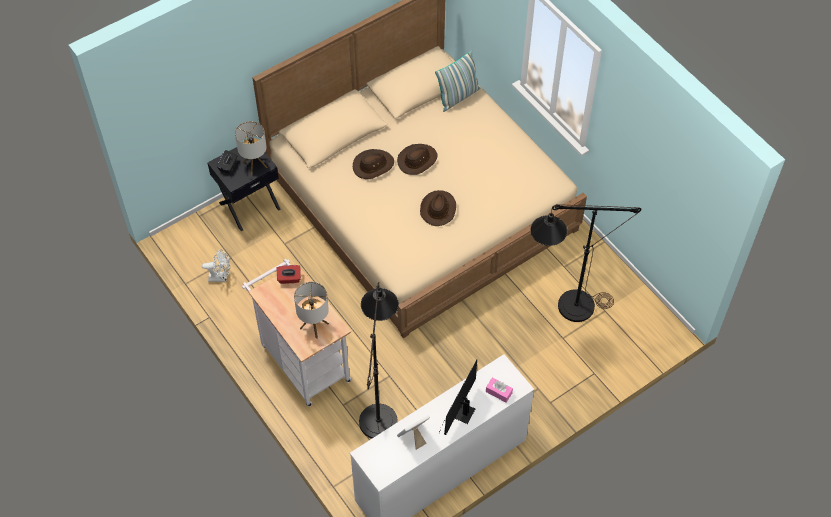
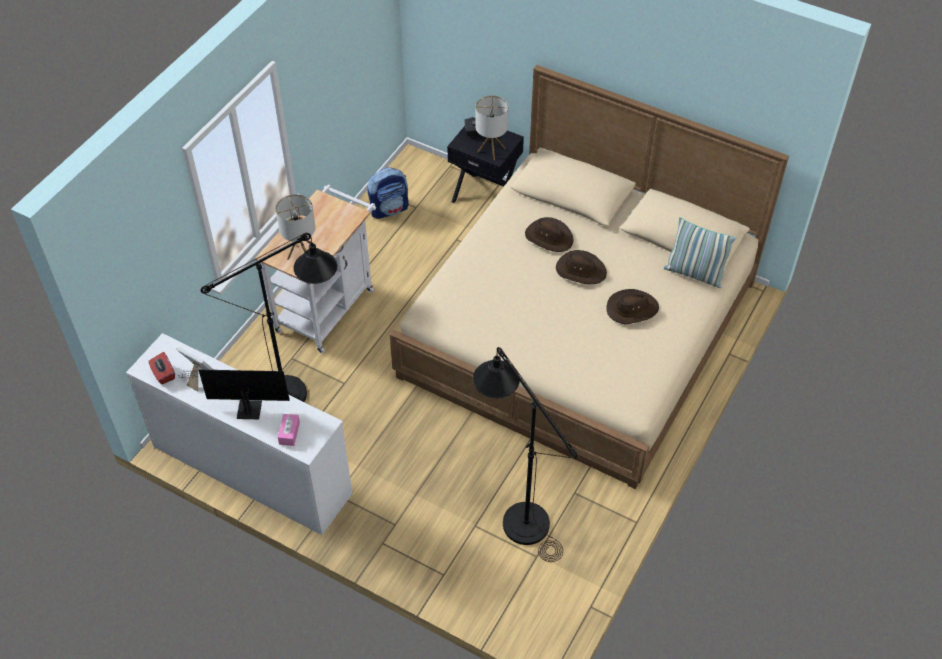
camera: 65 degrees right, 5 degrees down
white fan [202,249,230,282] -> backpack [367,167,409,219]
red tissue box [276,265,301,284] -> red tissue box moved to [148,352,175,384]
brown hat [420,190,456,226] -> brown hat moved to [607,289,659,324]

